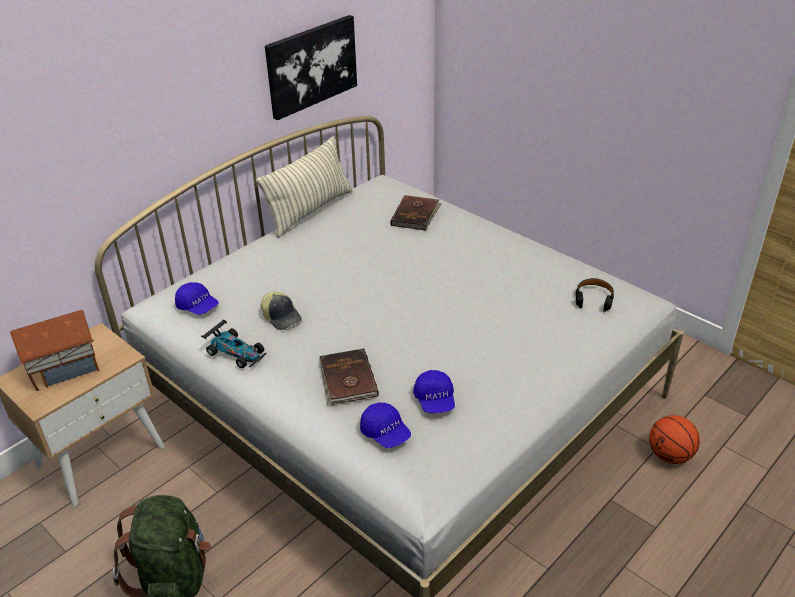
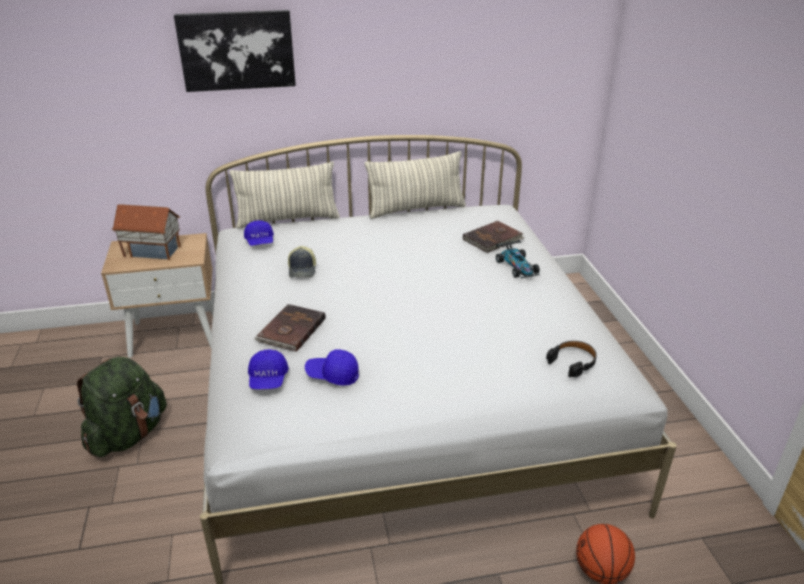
camera: 35 degrees right, 5 degrees down
toy car [201,320,266,368] -> toy car moved to [496,240,540,278]
picture [265,15,357,120] -> picture moved to [174,10,296,92]
blue cap [413,370,455,413] -> blue cap turned 75 degrees clockwise [305,349,359,386]
none -> pillow [230,161,340,229]

